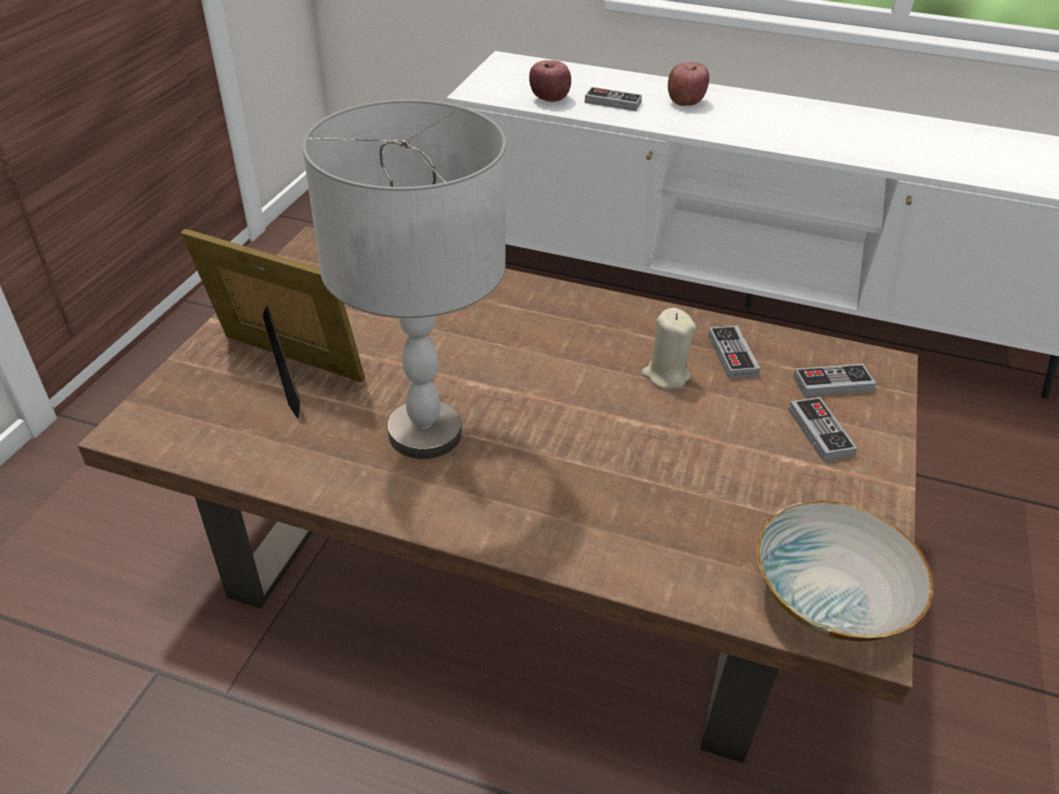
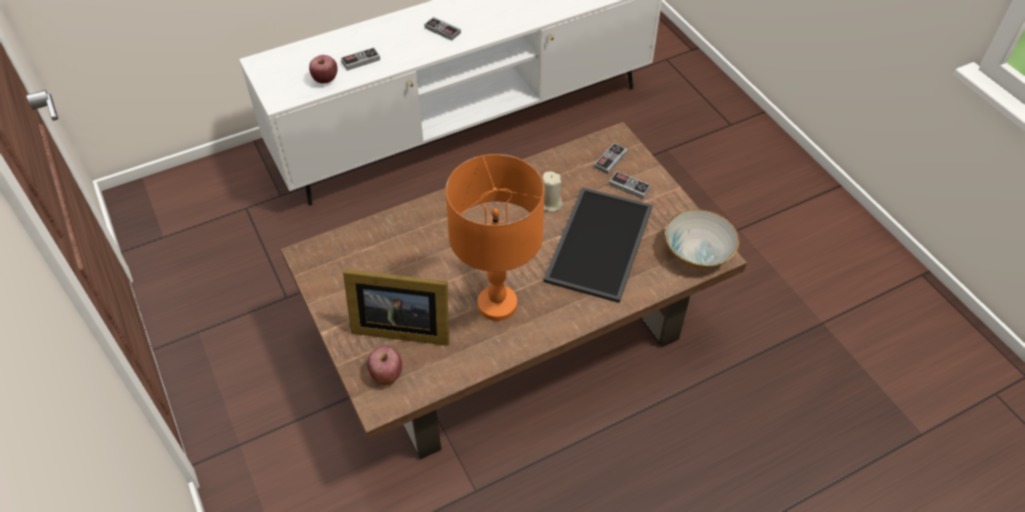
camera: 45 degrees left, 10 degrees up
picture frame [181,229,365,418] -> picture frame turned 150 degrees counterclockwise [343,269,449,346]
grey table lamp [302,99,506,459] -> orange table lamp [445,154,545,321]
apple [668,62,709,106] -> apple moved to [367,346,402,385]
game controller [708,326,760,379] -> game controller moved to [424,17,461,41]
none -> tray [543,187,653,303]

